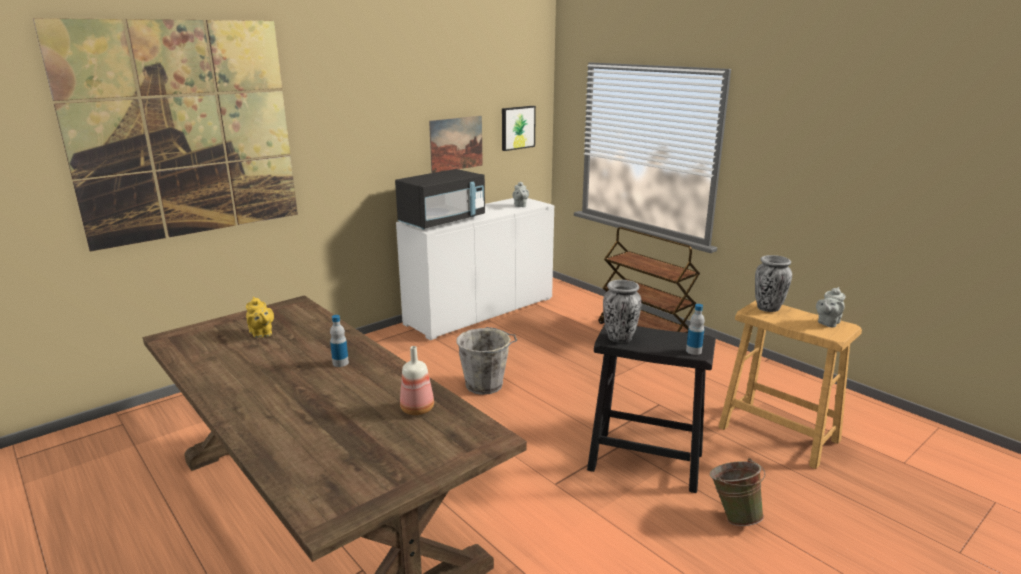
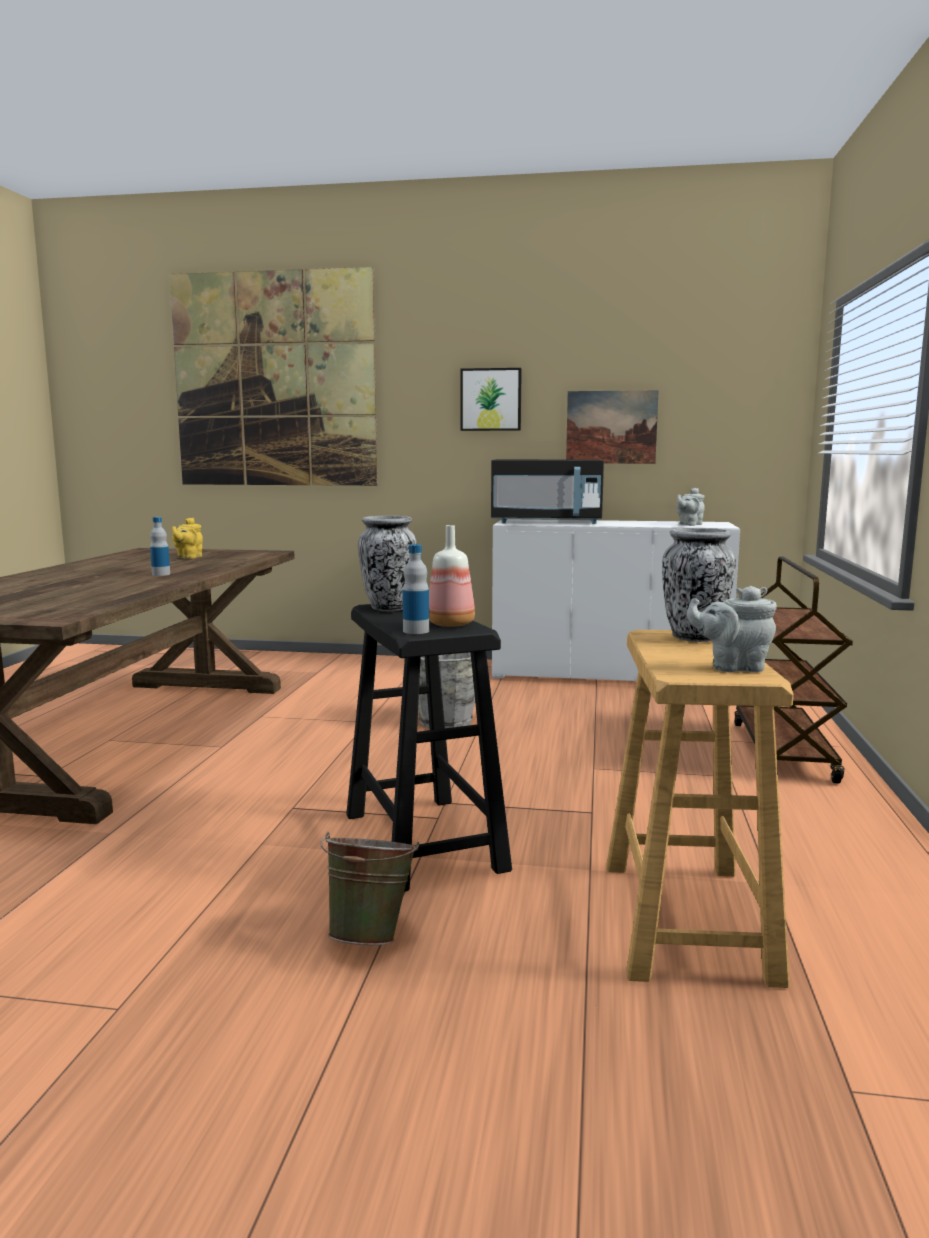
camera: 50 degrees right, 10 degrees down
bottle [400,346,434,415] -> bottle moved to [429,525,475,627]
picture [502,106,536,151] -> picture moved to [460,368,522,431]

